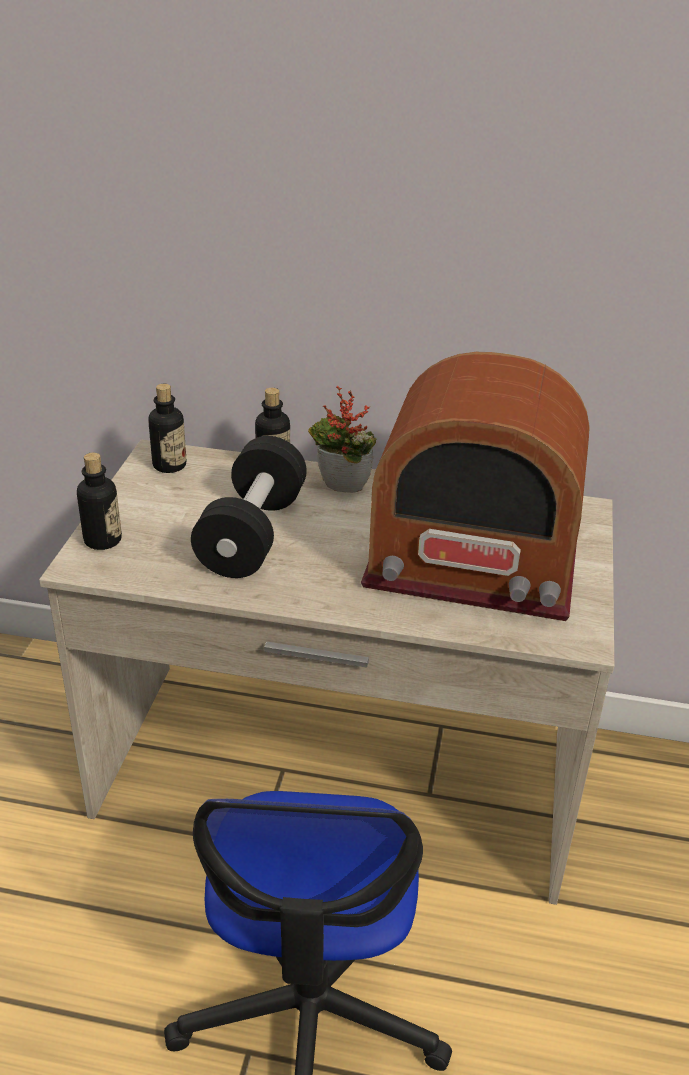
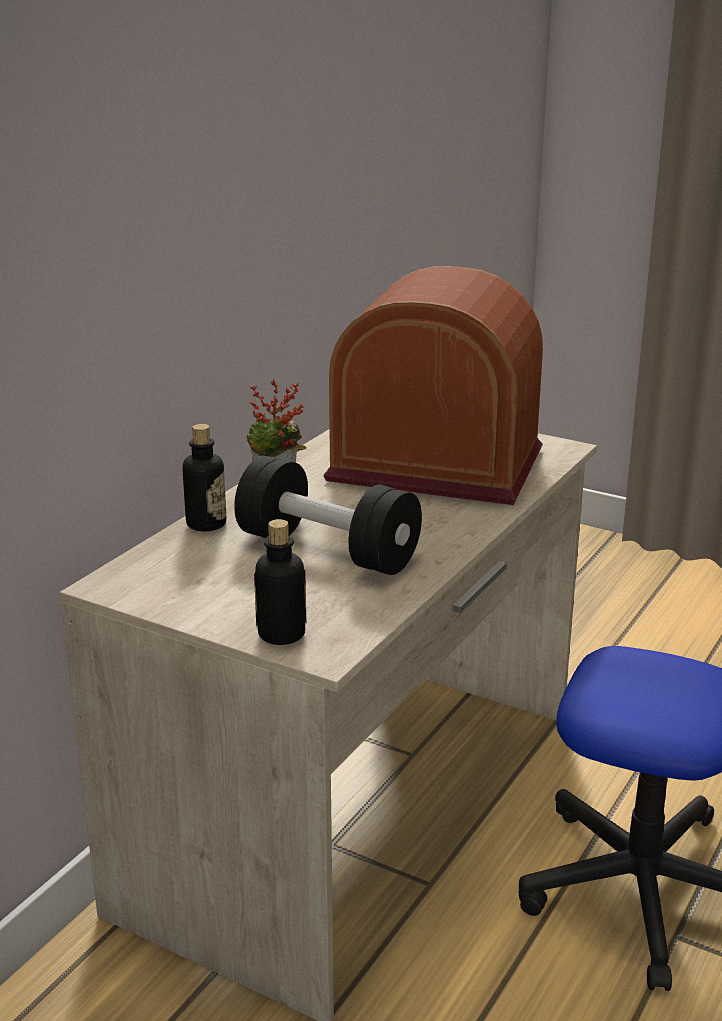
camera: 70 degrees left, 10 degrees down
bottle [148,384,186,473] -> none
radio [361,352,590,621] -> radio turned 105 degrees counterclockwise [323,266,543,505]

